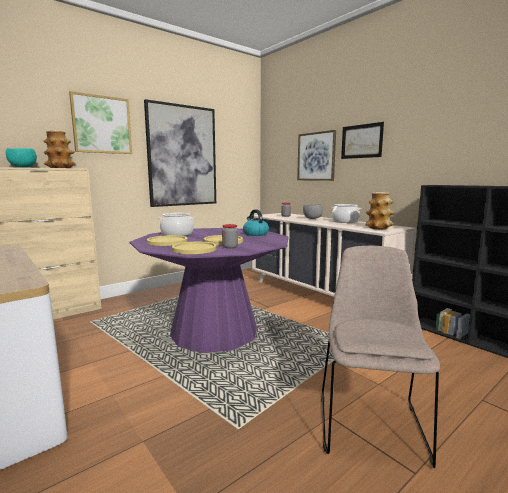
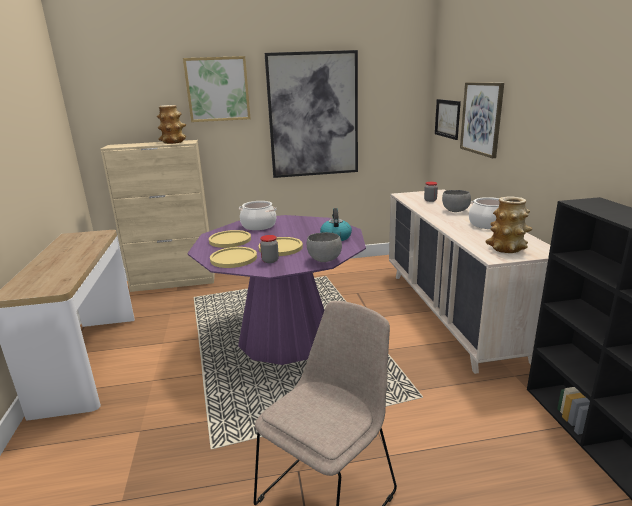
camera: 30 degrees right, 10 degrees up
turquoise bowl [6,148,37,168] -> none
picture [341,122,384,159] -> picture moved to [435,99,461,140]
none -> grey bowl [307,232,342,262]

